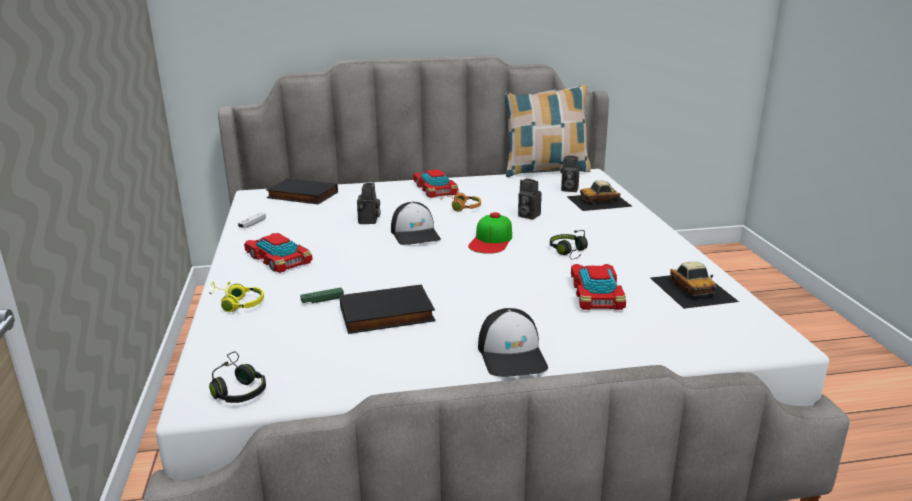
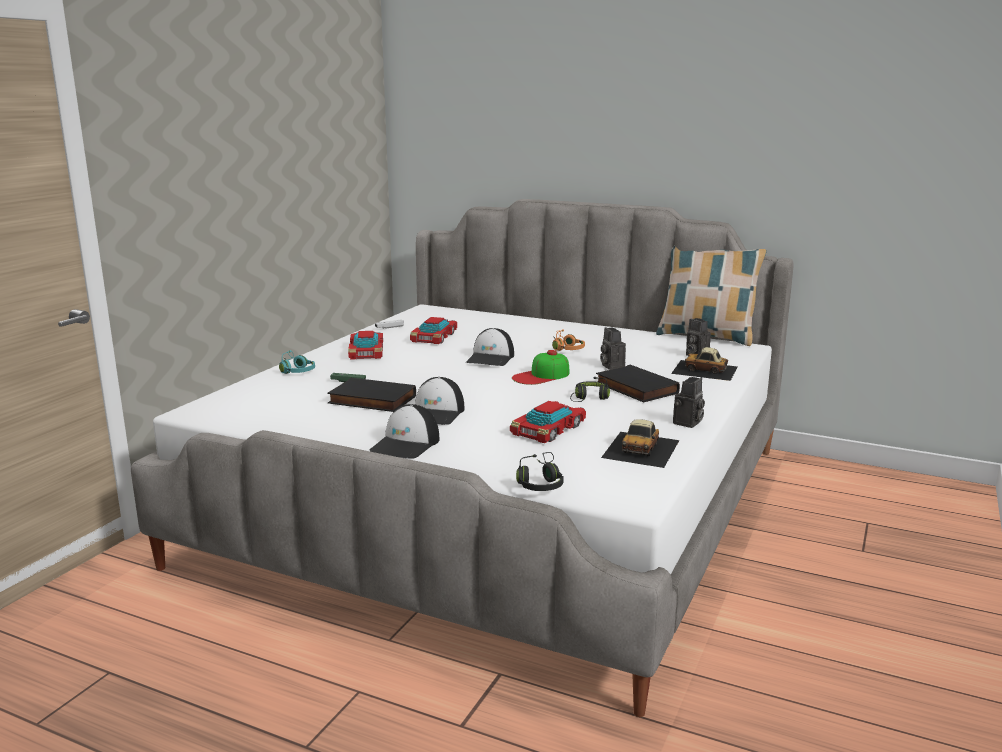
camera: 35 degrees right, 5 degrees down
yellow headphones [209,281,264,312] -> turquoise headphones [279,350,315,374]
black headphones [209,352,266,403] -> black headphones moved to [516,452,564,491]
black book [266,178,338,204] -> black book moved to [596,365,680,402]
camera [357,182,381,224] -> camera moved to [673,377,705,428]
toy car [413,169,458,198] -> toy car moved to [410,317,457,344]
none -> cap [415,377,465,425]

